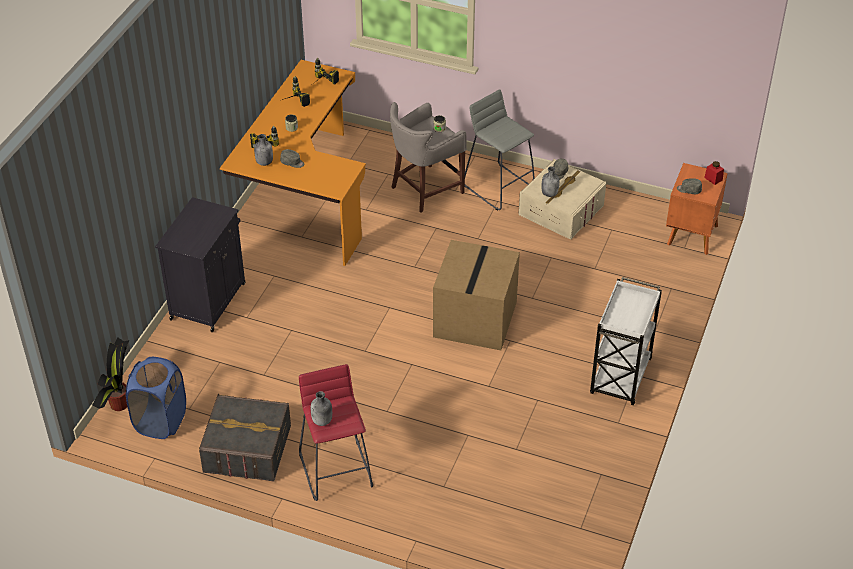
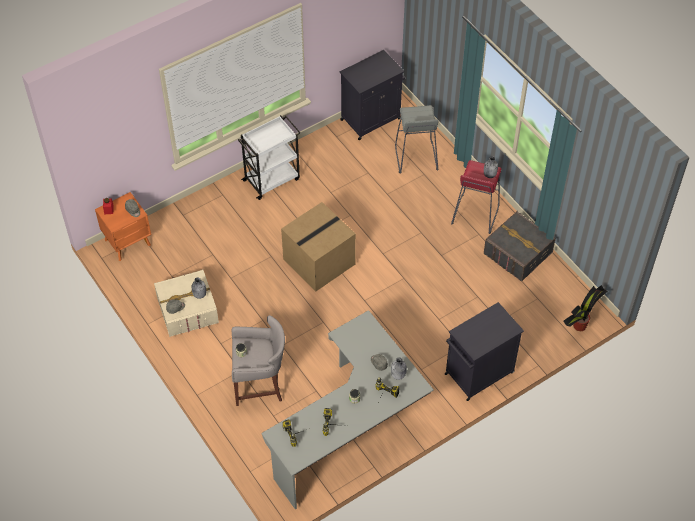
camera: 145 degrees left, 10 degrees up
blue laundry basket [126,357,186,439] -> none
orange desk [220,60,366,266] -> grey desk [262,310,434,509]
grey stool [465,90,535,210] -> grey stool moved to [395,105,438,174]
none -> black cabinet [339,50,405,140]

